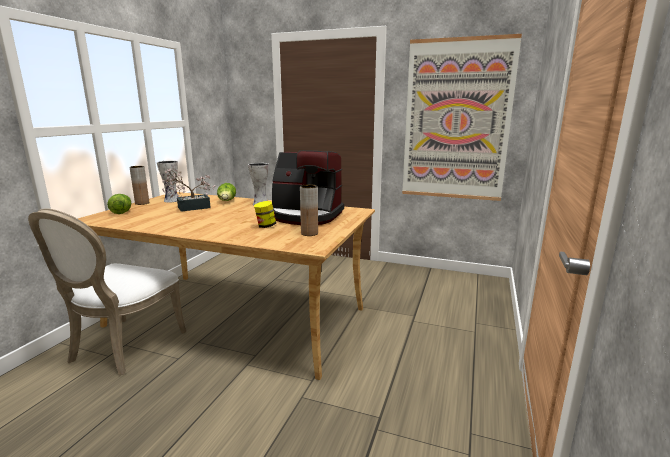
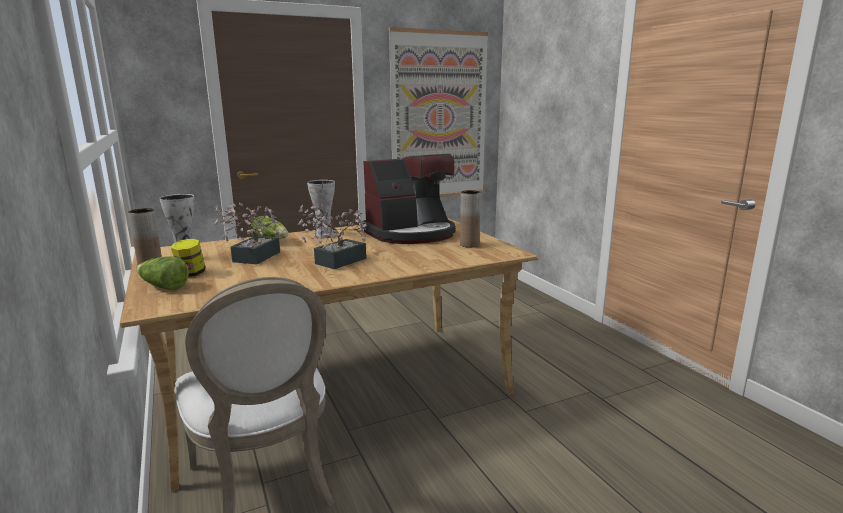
camera: 45 degrees left, 0 degrees up
jar [254,201,276,228] -> jar moved to [171,239,206,277]
none -> potted plant [298,204,367,269]

